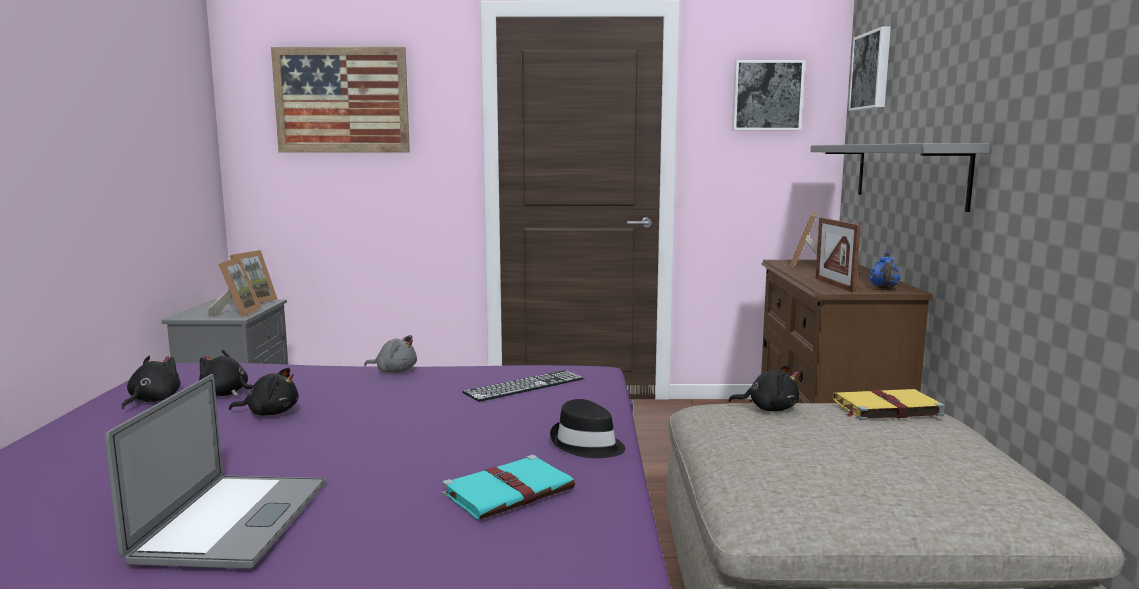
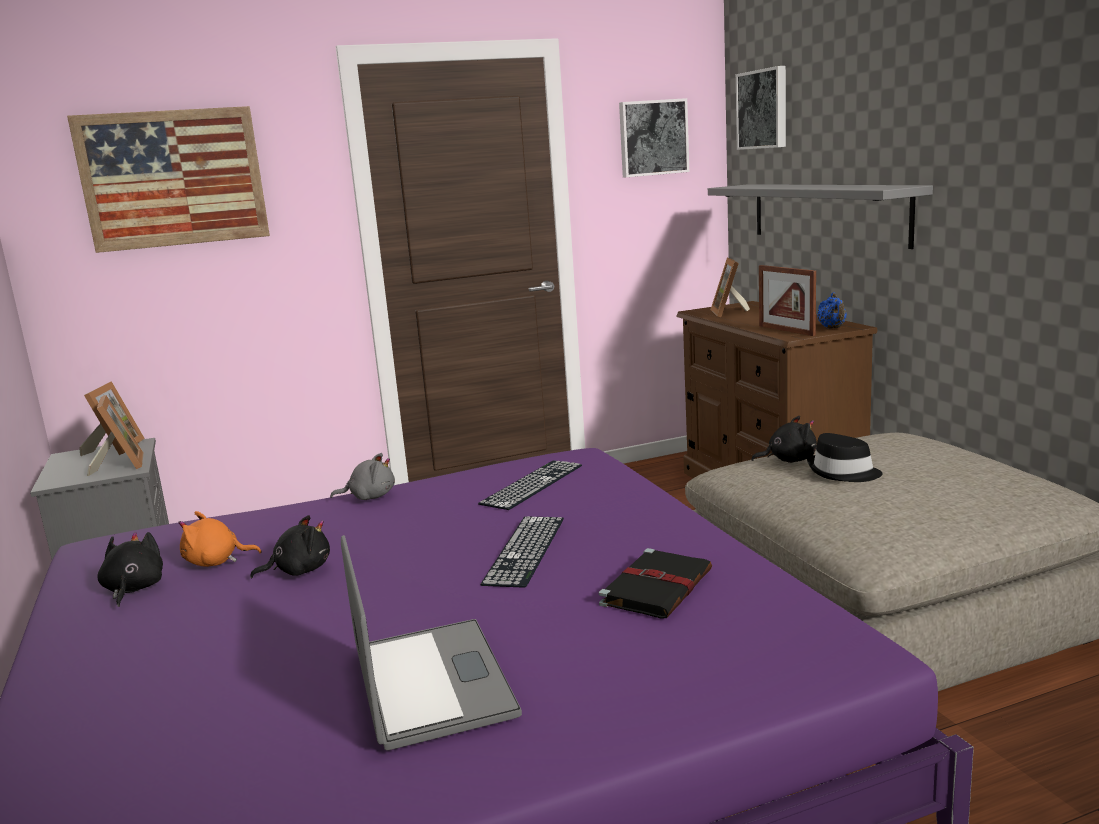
camera: 20 degrees left, 5 degrees up
black plush toy [199,350,253,396] -> orange plush toy [178,511,262,567]
turquoise book [442,455,575,520] -> black book [599,548,712,619]
black hat [550,399,625,458] -> black hat moved to [807,433,883,482]
yellow book [833,389,945,420] -> none
none -> keyboard [481,516,564,588]

